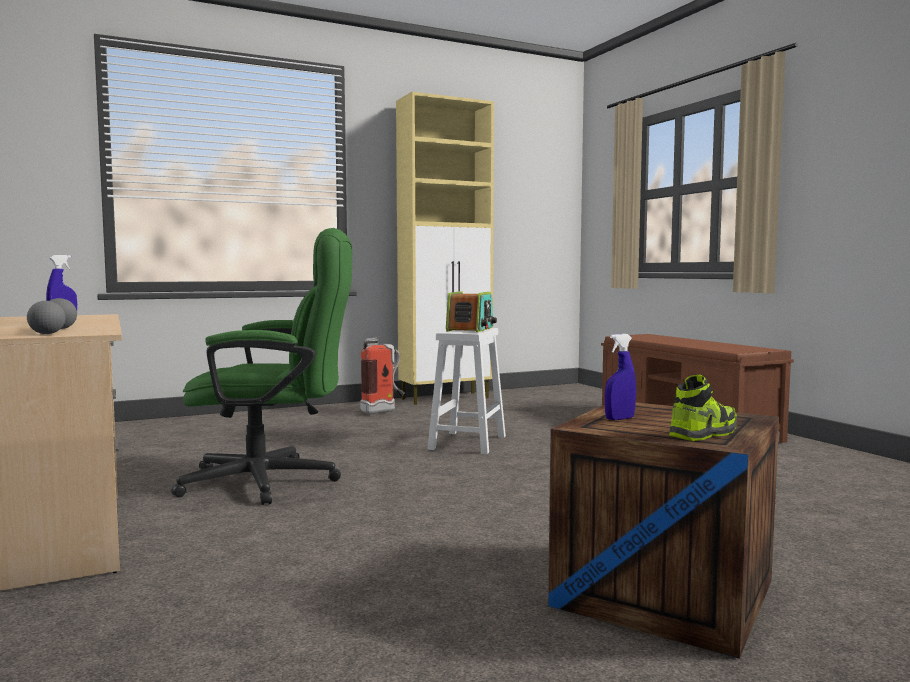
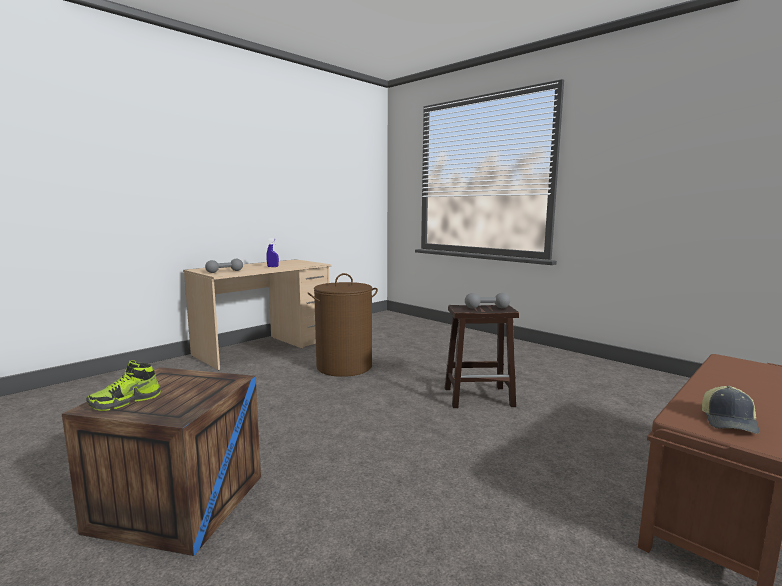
camera: 70 degrees right, 5 degrees up
green office chair [171,228,352,505] -> brown laundry basket [308,273,378,377]
fire extinguisher [360,336,405,414] -> none
beige cabinet [396,92,494,405] -> none
white stool [428,328,506,454] -> brown stool [445,305,519,408]
radio [446,291,497,332] -> grey dumbbell [465,293,510,309]
blue spray bottle [605,334,636,420] -> none
shoe [669,375,737,441] -> shoe turned 105 degrees clockwise [86,360,161,411]
none -> cap [702,386,759,434]

